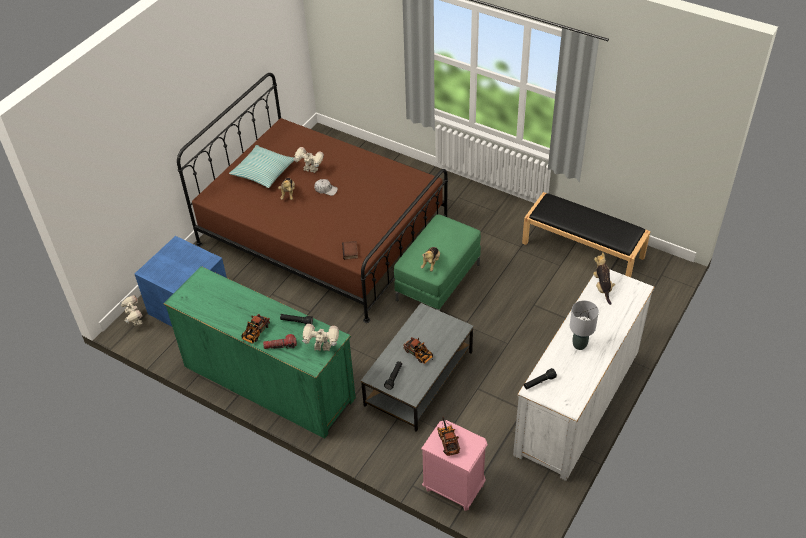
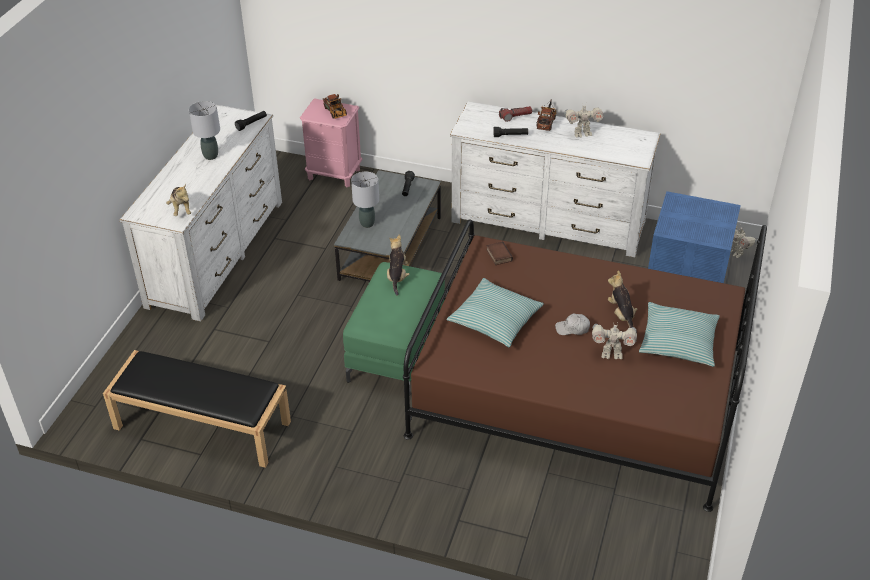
camera: 165 degrees right, 5 degrees down
green dresser [163,266,356,439] -> white dresser [450,101,661,257]
toy robot [302,324,339,351] -> toy robot moved to [564,103,604,137]
toy truck [403,337,433,364] -> none
none -> grey table lamp [351,172,379,228]
none -> pillow [447,278,544,347]

